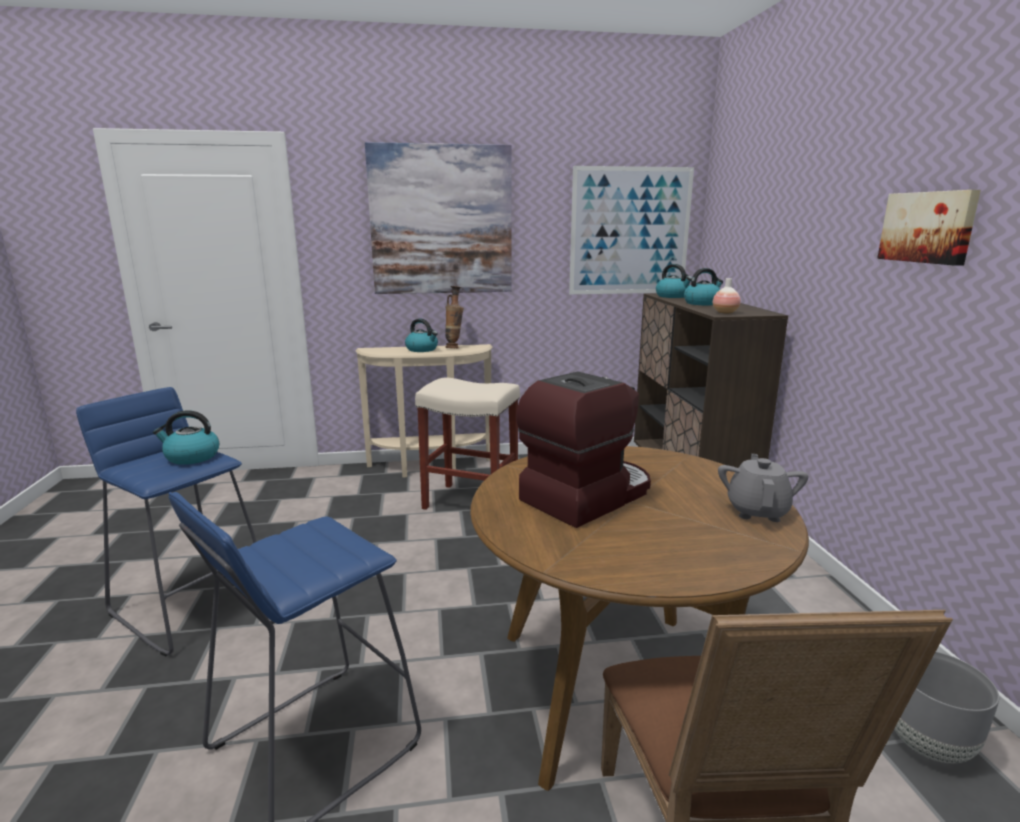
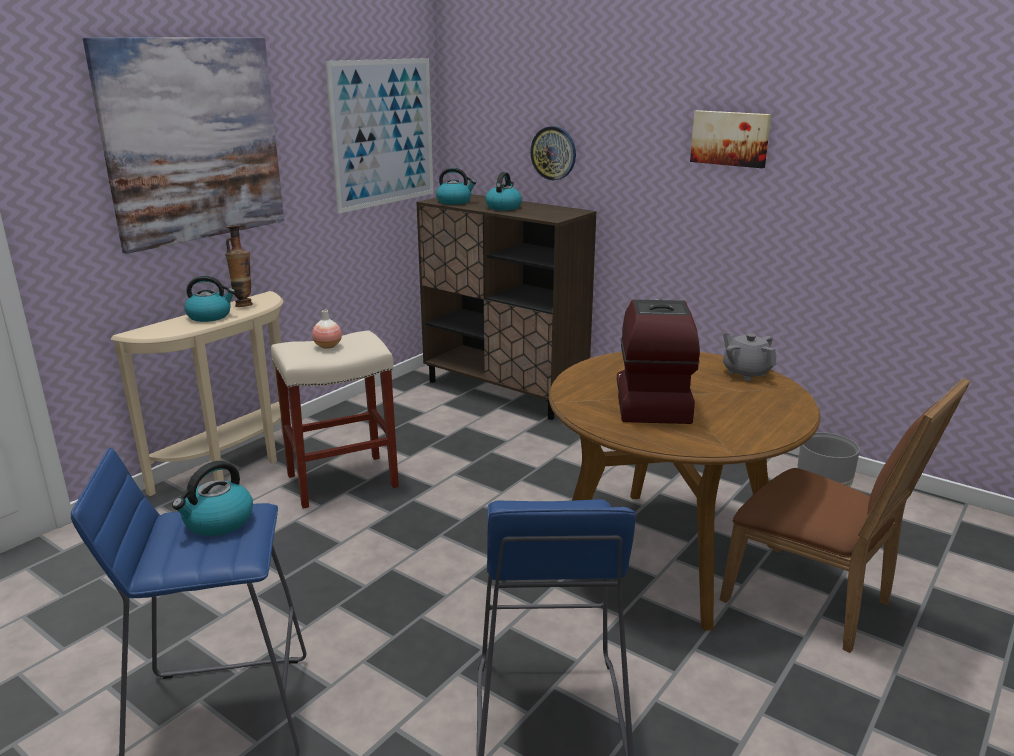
camera: 45 degrees left, 5 degrees up
vase [713,278,741,314] -> vase moved to [312,310,342,349]
none -> wall clock [530,126,576,180]

